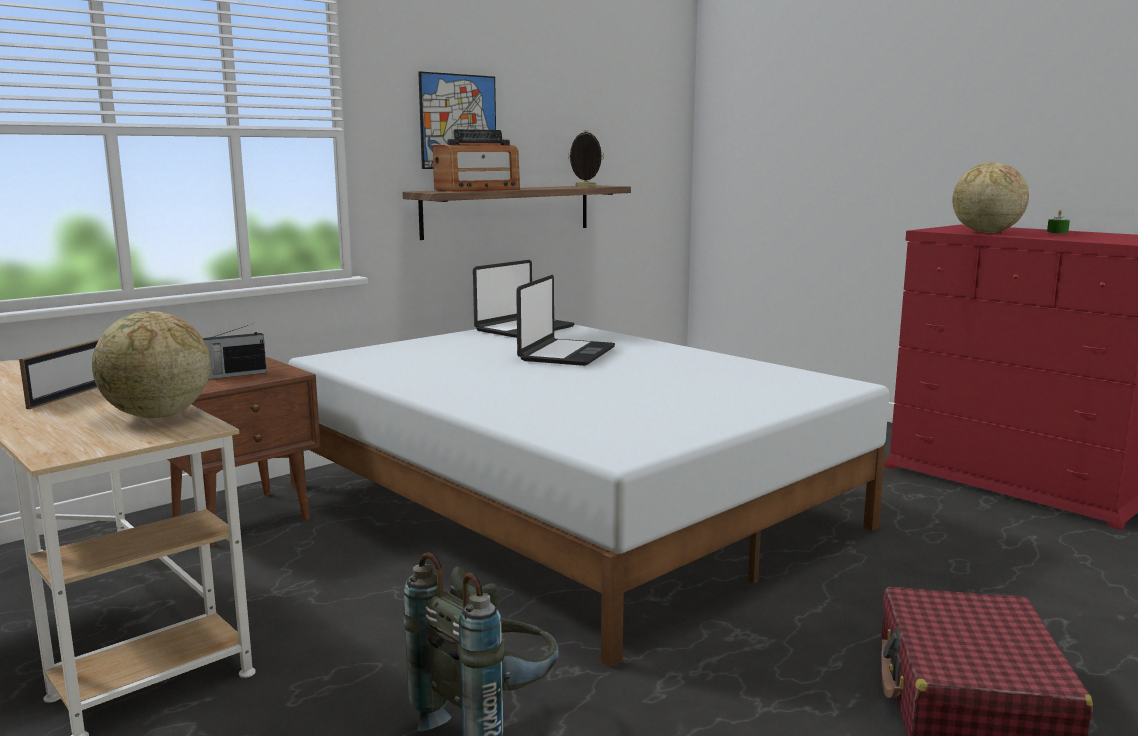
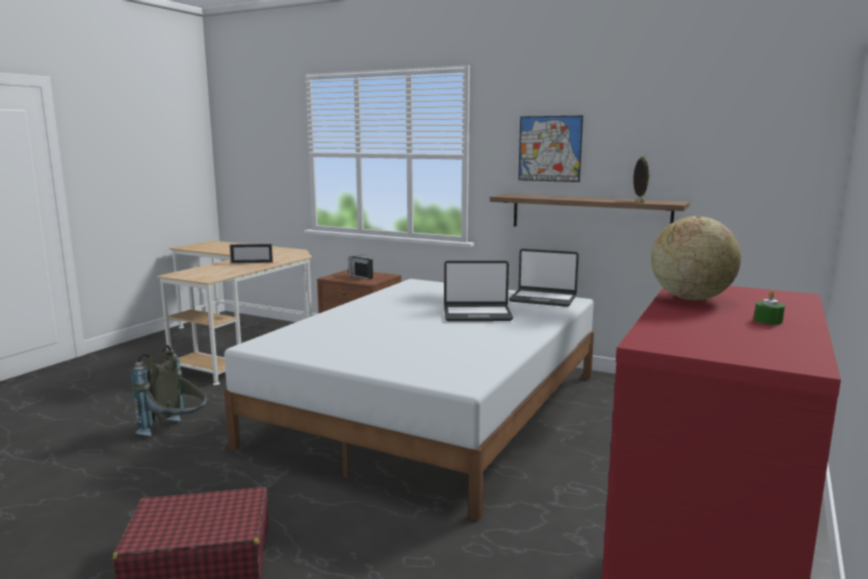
camera: 70 degrees right, 0 degrees up
globe [92,311,210,418] -> none
radio [433,129,520,192] -> none

